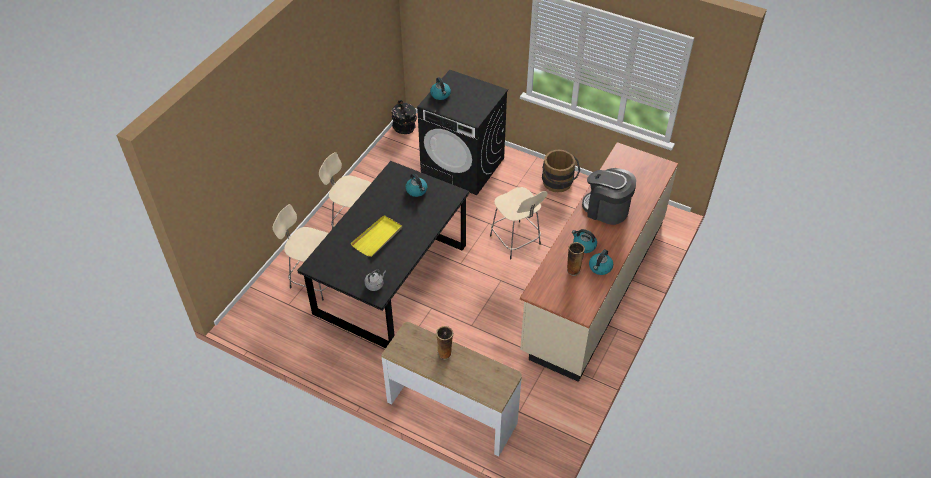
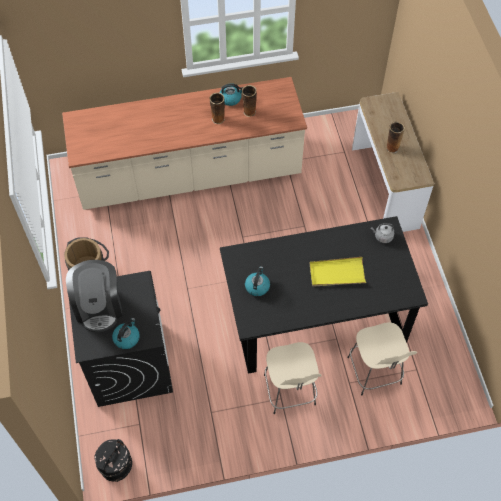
camera: 130 degrees left, 10 degrees up
beige stool [490,187,548,259] -> none
kettle [572,229,597,253] -> vase [209,93,225,124]
coffee machine [582,168,636,225] -> coffee machine moved to [66,260,122,332]

